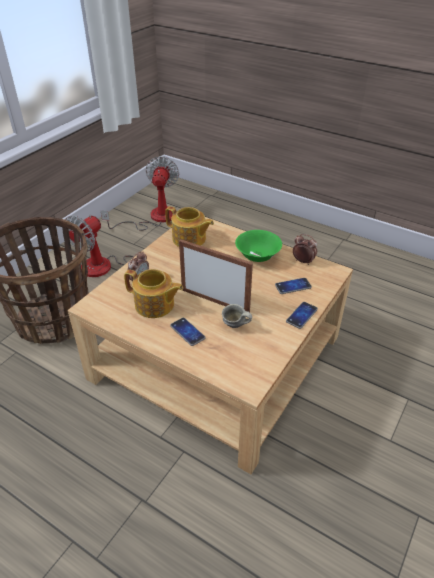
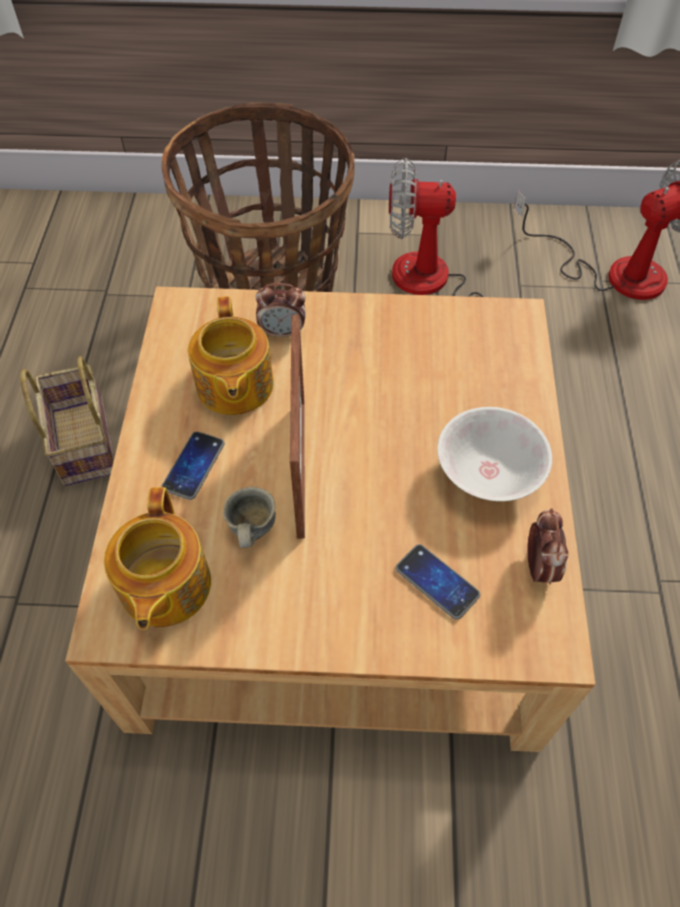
camera: 60 degrees right, 15 degrees up
teapot [165,206,214,247] -> teapot moved to [104,487,211,630]
green bowl [235,230,282,262] -> white bowl [437,407,552,501]
phone [286,302,318,329] -> none
none -> basket [20,356,114,486]

